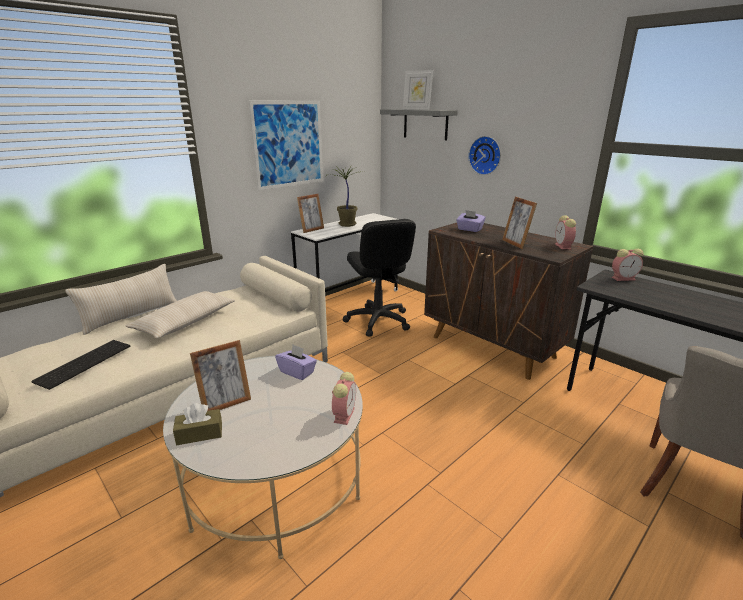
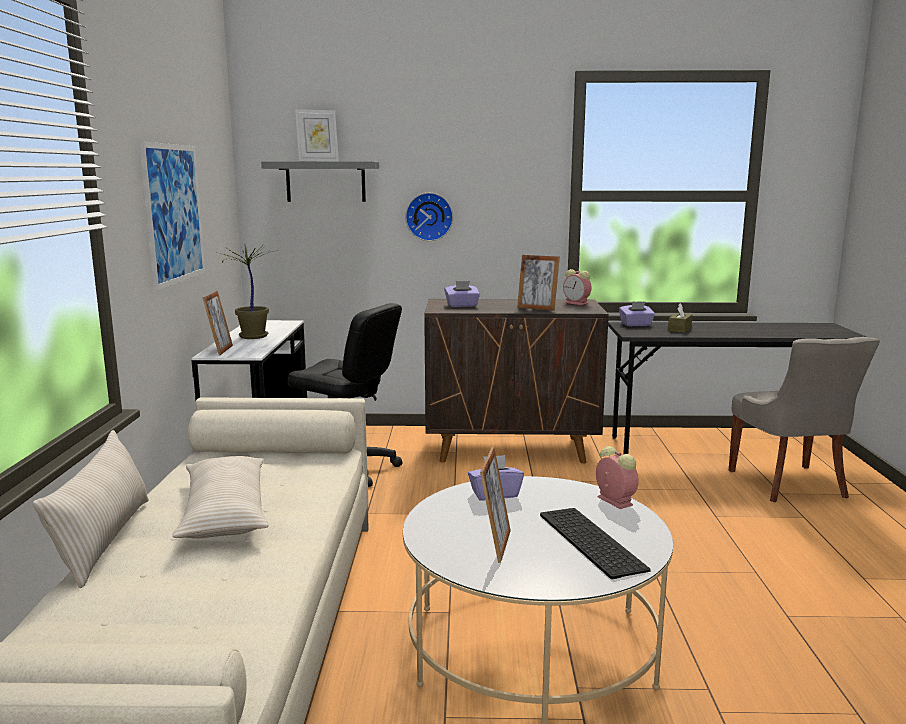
camera: 45 degrees left, 10 degrees down
keyboard [31,340,130,390] -> keyboard moved to [540,508,651,579]
brown tissue box [173,403,222,445] -> brown tissue box moved to [668,303,692,333]
alarm clock [612,249,644,281] -> purple tissue box [619,301,655,326]

